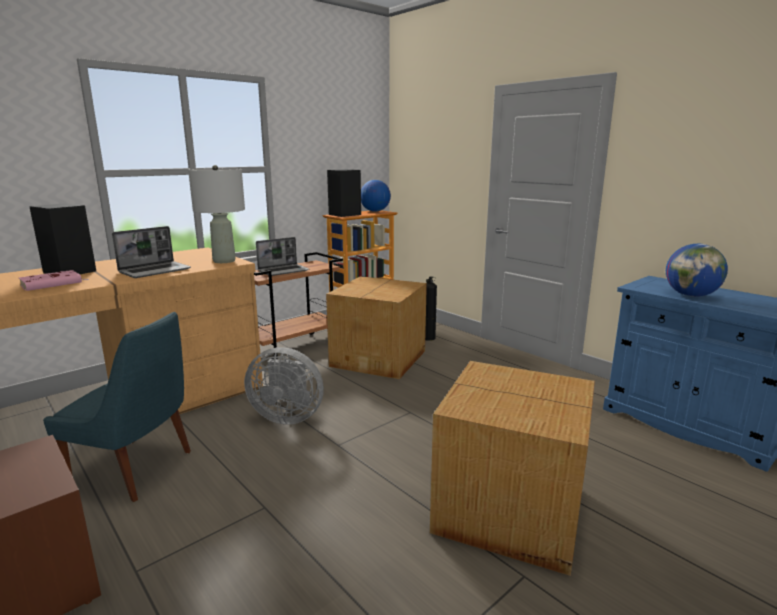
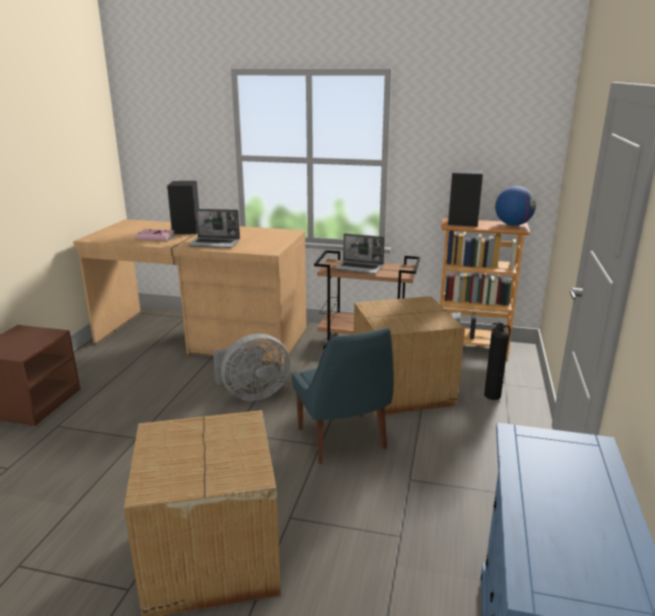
camera: 55 degrees right, 5 degrees up
blue chair [43,312,191,502] -> blue chair moved to [292,328,394,464]
grey table lamp [188,165,245,263] -> none
grey fan [244,347,324,424] -> grey fan turned 90 degrees counterclockwise [213,334,290,401]
globe [666,244,728,297] -> none

